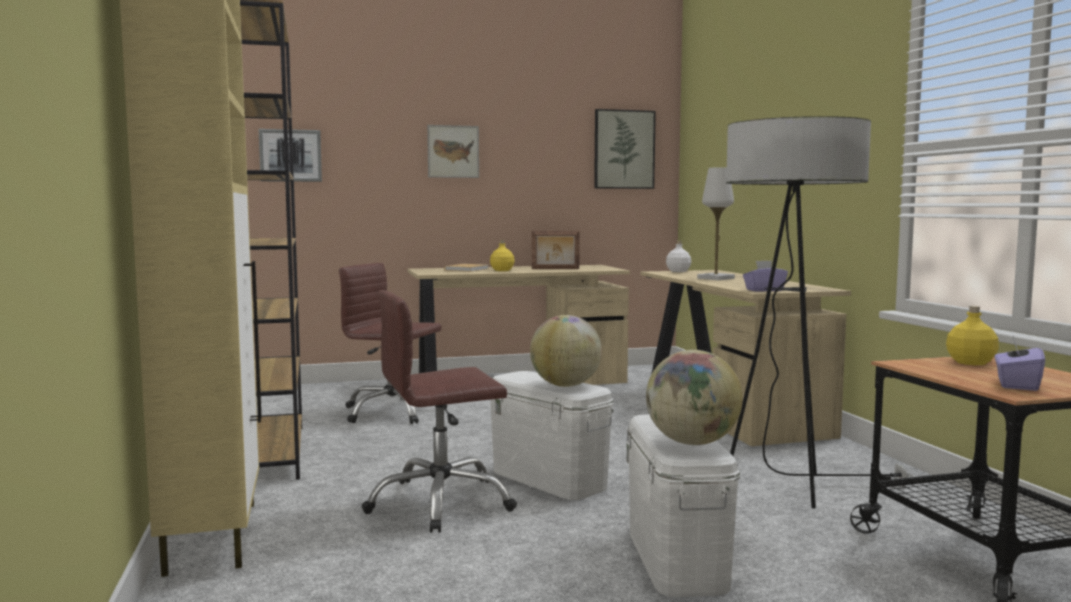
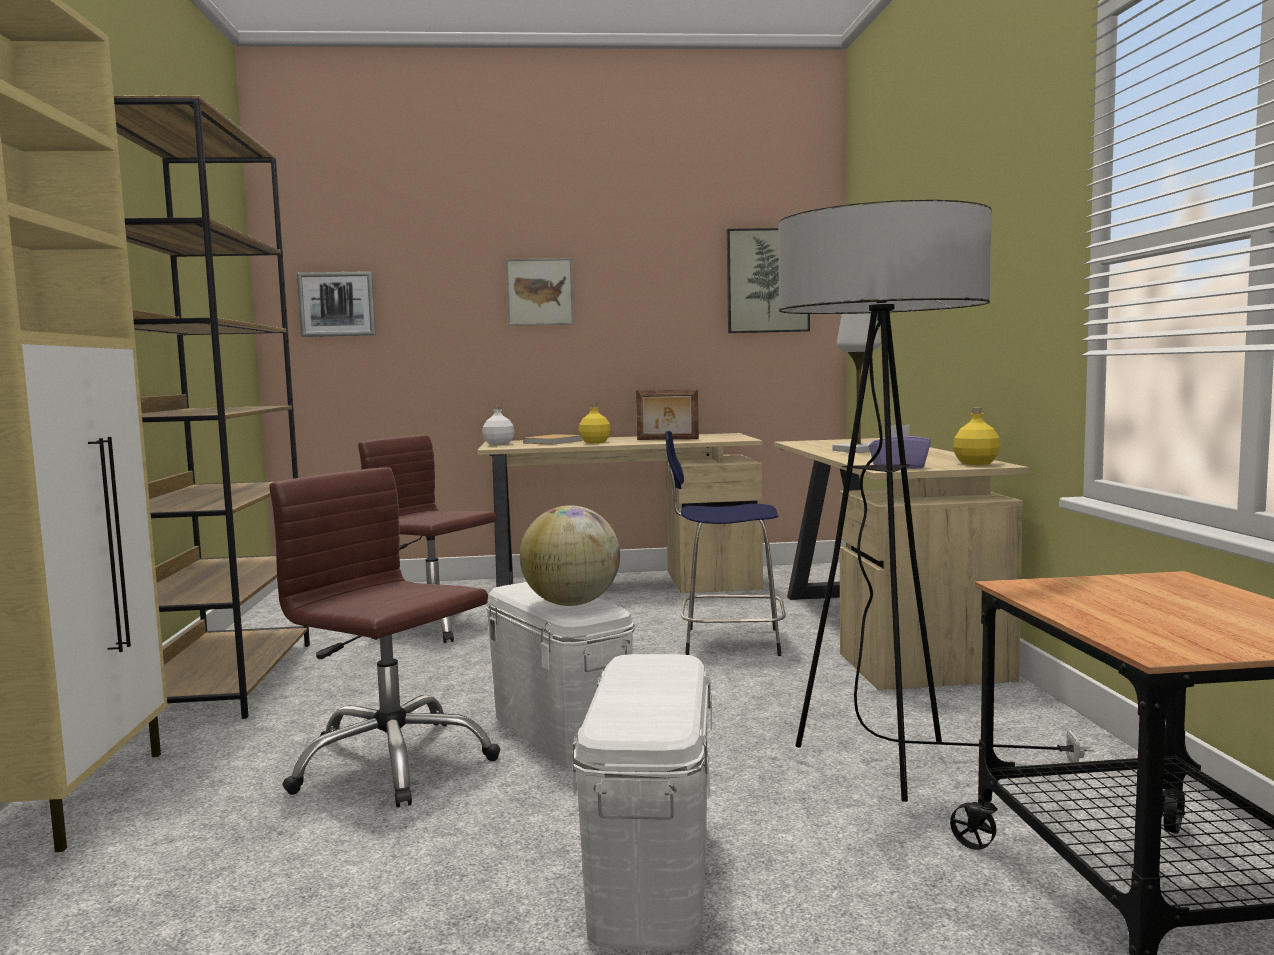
camera: 10 degrees right, 0 degrees up
brown office chair [362,290,517,533] -> brown office chair turned 45 degrees clockwise [269,467,501,807]
globe [646,350,743,445] -> none
white bottle [666,241,691,272] -> white bottle moved to [482,405,514,445]
yellow bottle [946,306,999,365] -> yellow bottle moved to [953,408,1000,465]
purple tissue box [995,336,1045,391] -> none
none -> blue stool [665,431,786,656]

